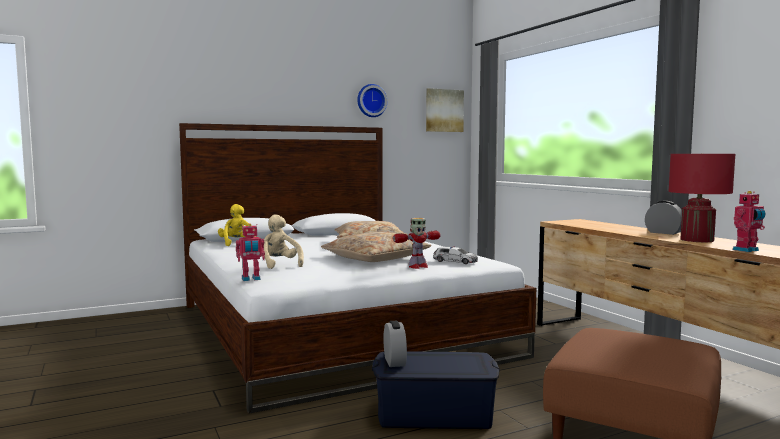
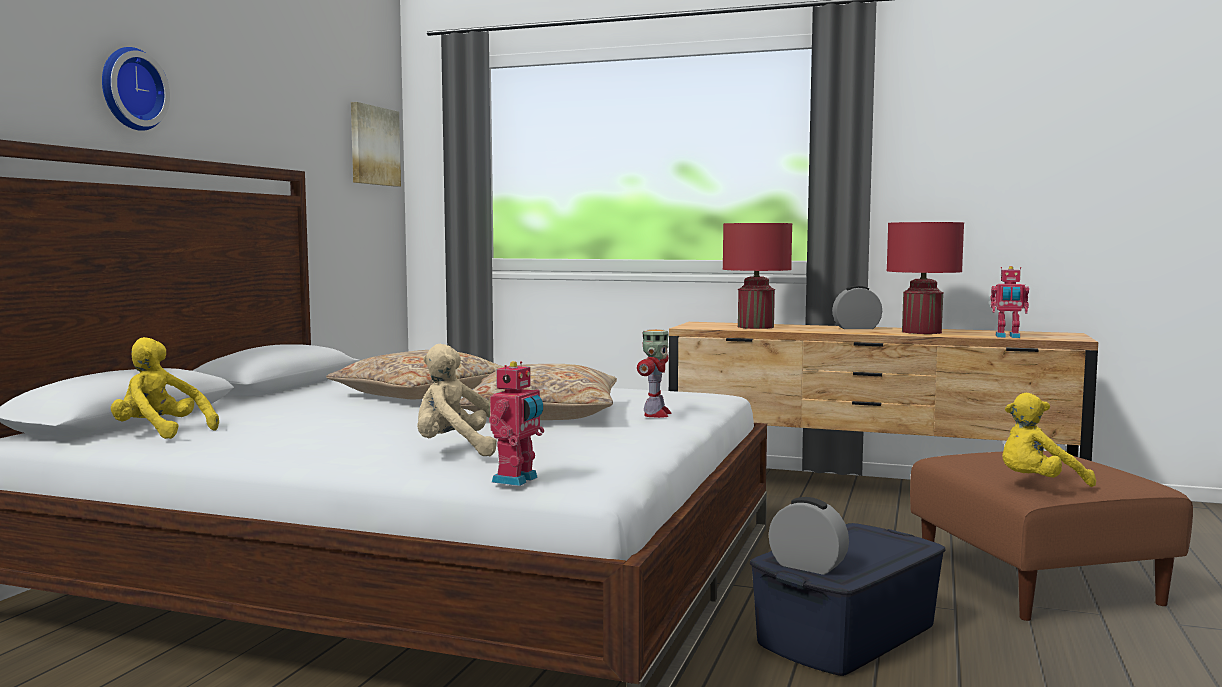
camera: 45 degrees left, 0 degrees up
wall clock [357,84,387,117] -> wall clock moved to [102,47,170,131]
toy car [433,246,478,264] -> none
toy robot [732,191,765,252] -> toy robot turned 90 degrees clockwise [990,266,1029,338]
none -> red table lamp [723,223,792,329]
none -> yellow plush toy [1002,393,1096,487]

